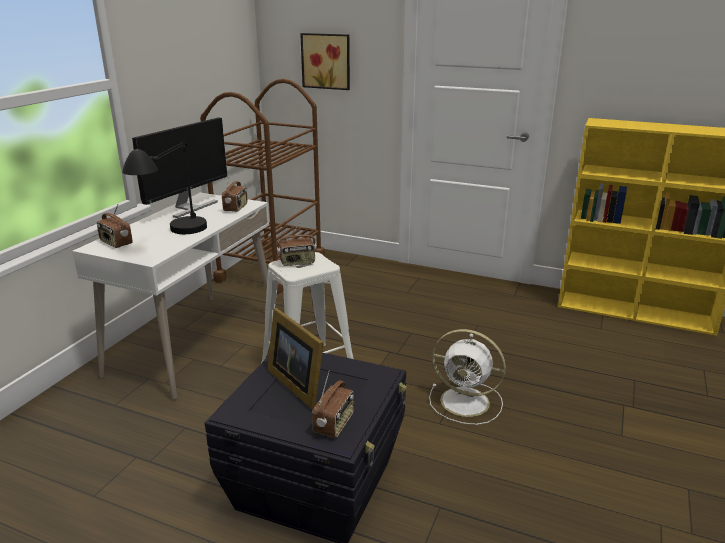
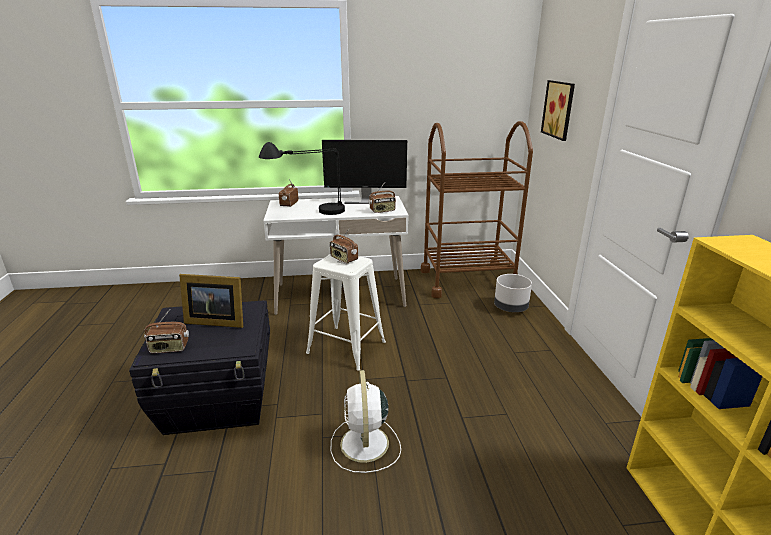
camera: 60 degrees right, 0 degrees up
picture frame [268,308,324,409] -> picture frame turned 105 degrees counterclockwise [179,274,243,328]
none -> grey planter [494,274,532,312]

